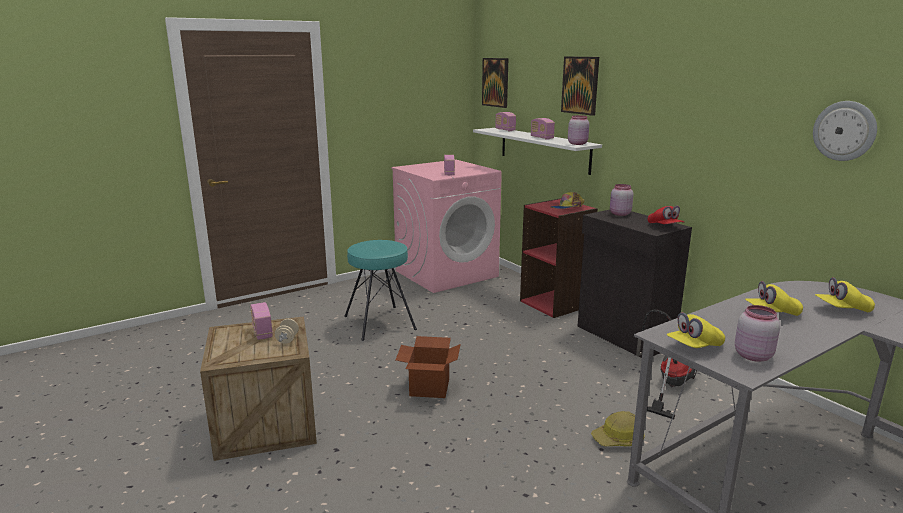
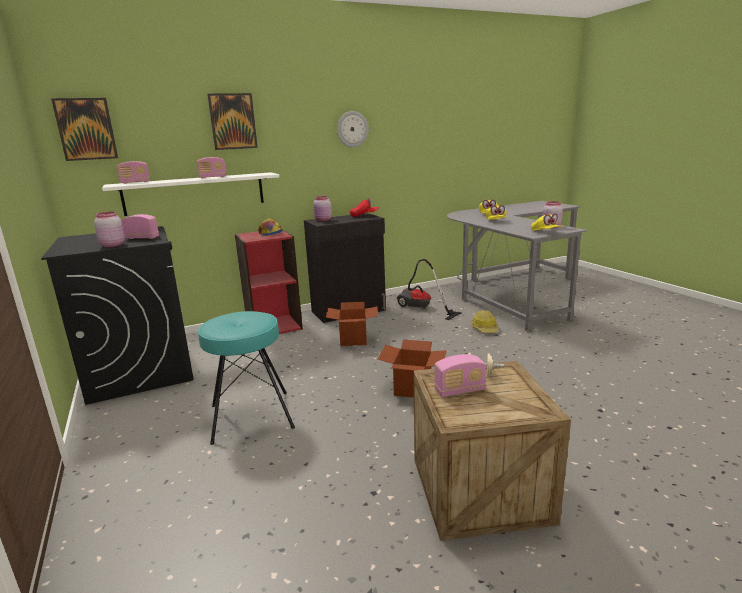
camera: 80 degrees left, 0 degrees up
pink washing machine [391,160,502,293] -> black washing machine [41,226,194,405]
pink jar [568,115,589,145] -> pink jar moved to [94,212,125,248]
wall clock [813,101,877,161] -> wall clock moved to [337,111,369,148]
none -> cardboard box [326,302,378,346]

